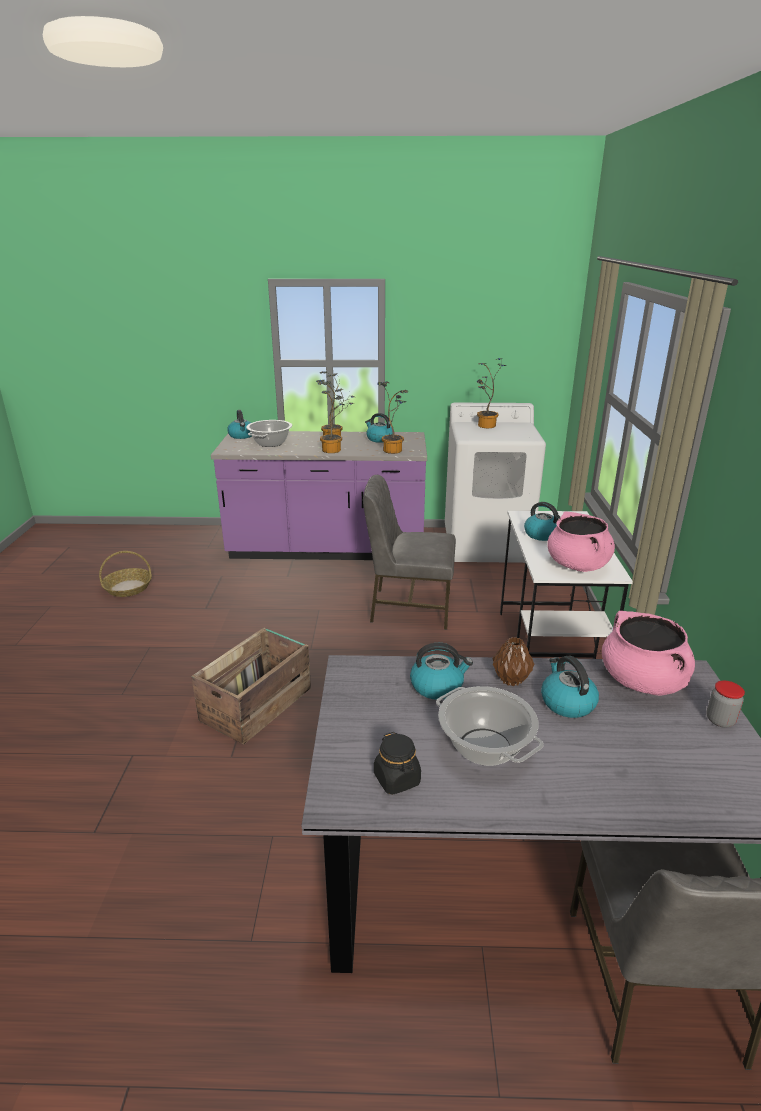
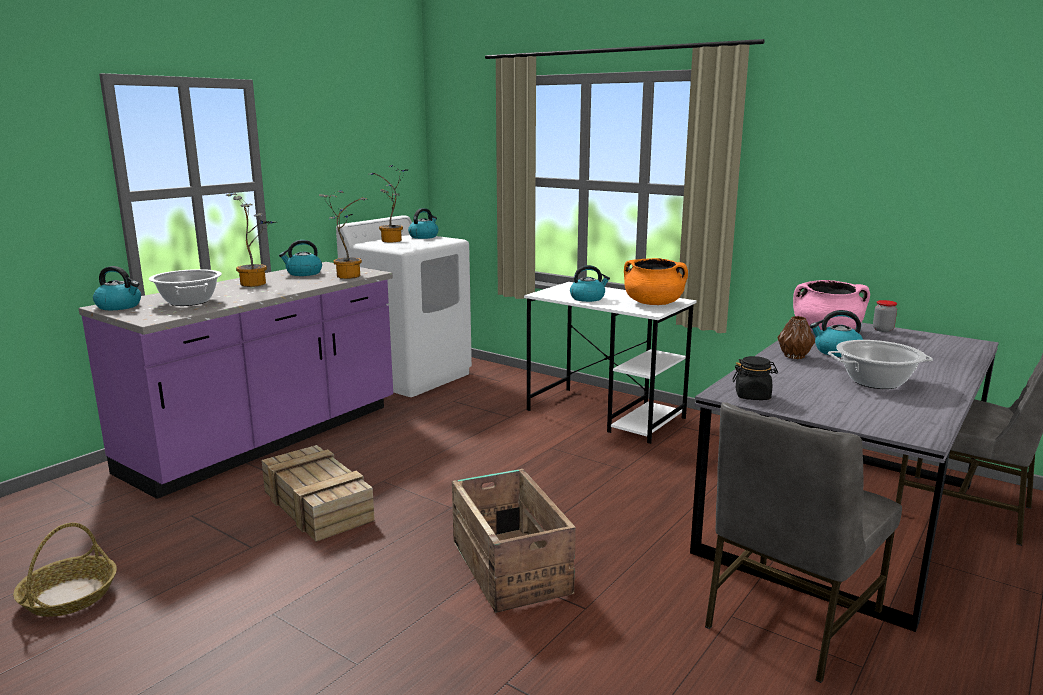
camera: 55 degrees left, 10 degrees down
potted plant [316,380,354,453] -> none
grey chair [363,475,456,630] -> grey chair moved to [705,402,902,683]
black jar [374,732,421,795] -> black jar moved to [732,356,778,400]
kettle [410,643,473,700] -> kettle moved to [408,208,438,239]
pink cooking pot [547,512,615,572] -> orange cooking pot [624,258,688,305]
none -> crate [261,445,375,542]

